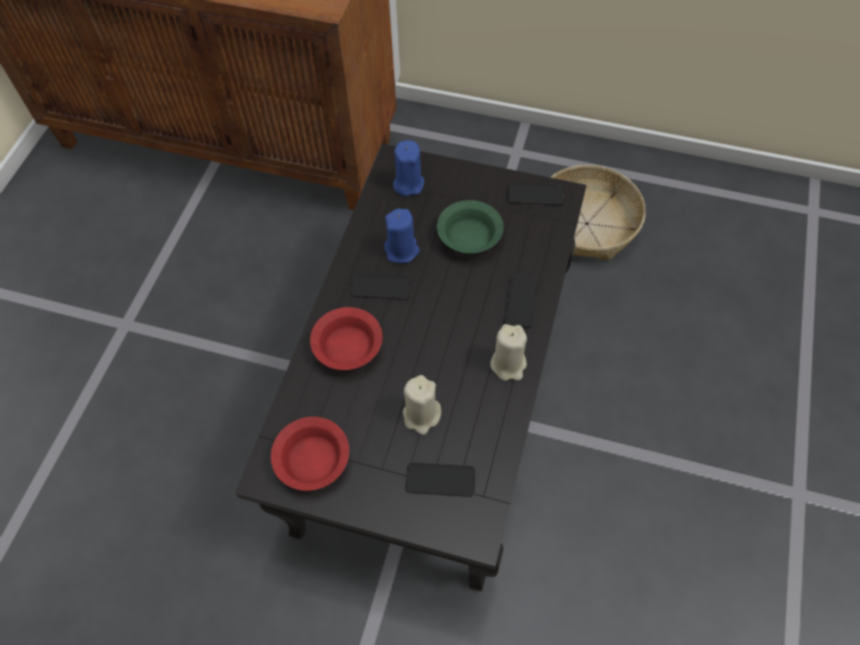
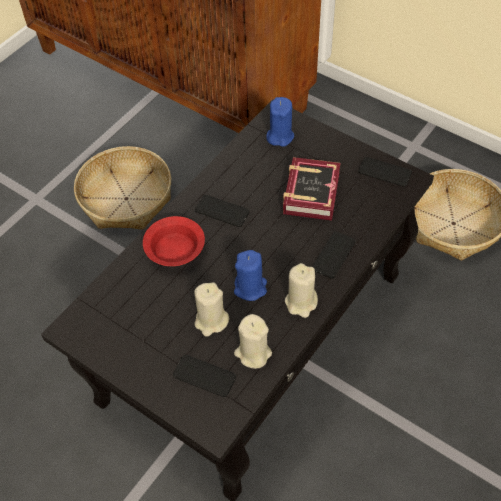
camera: 20 degrees right, 5 degrees down
red bowl [271,417,349,491] -> none
blue candle [384,208,420,263] -> blue candle moved to [234,250,267,301]
green bowl [437,200,503,254] -> book [283,157,340,220]
none -> basket [74,146,171,230]
none -> beige candle [234,314,272,369]

